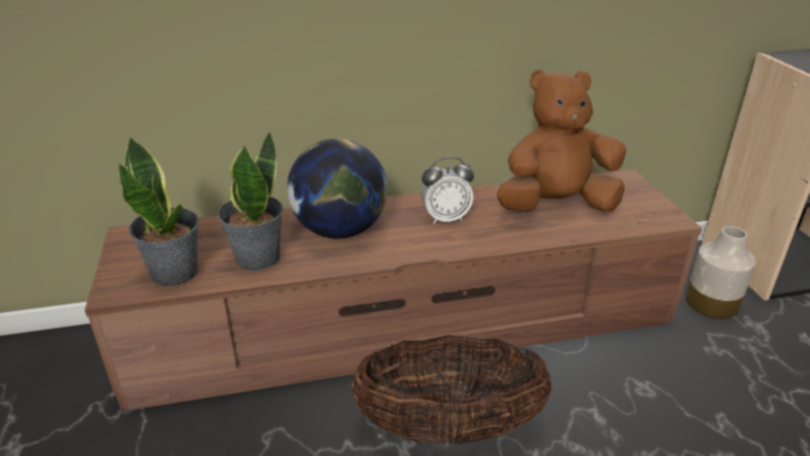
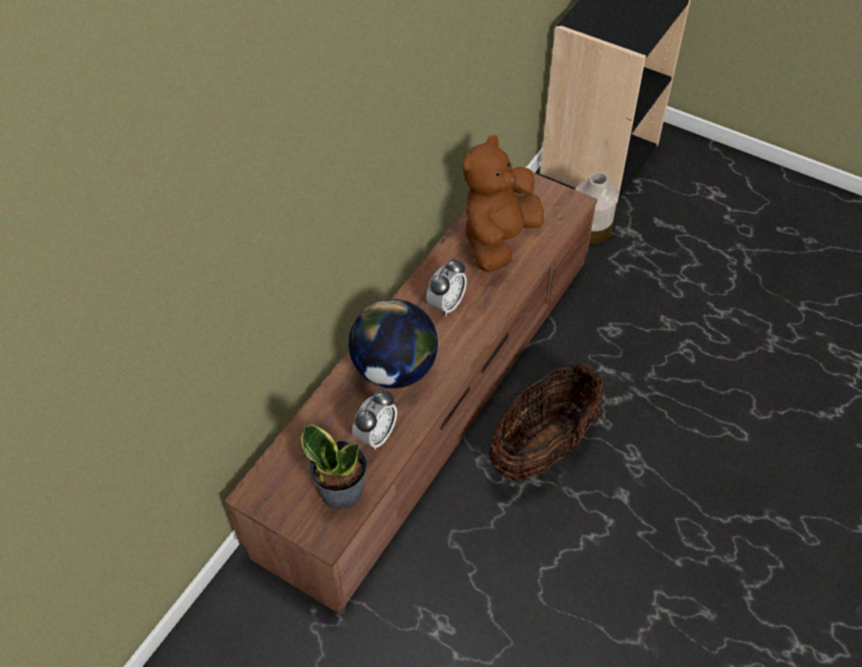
camera: 45 degrees left, 20 degrees up
potted plant [218,130,283,271] -> alarm clock [352,389,397,450]

